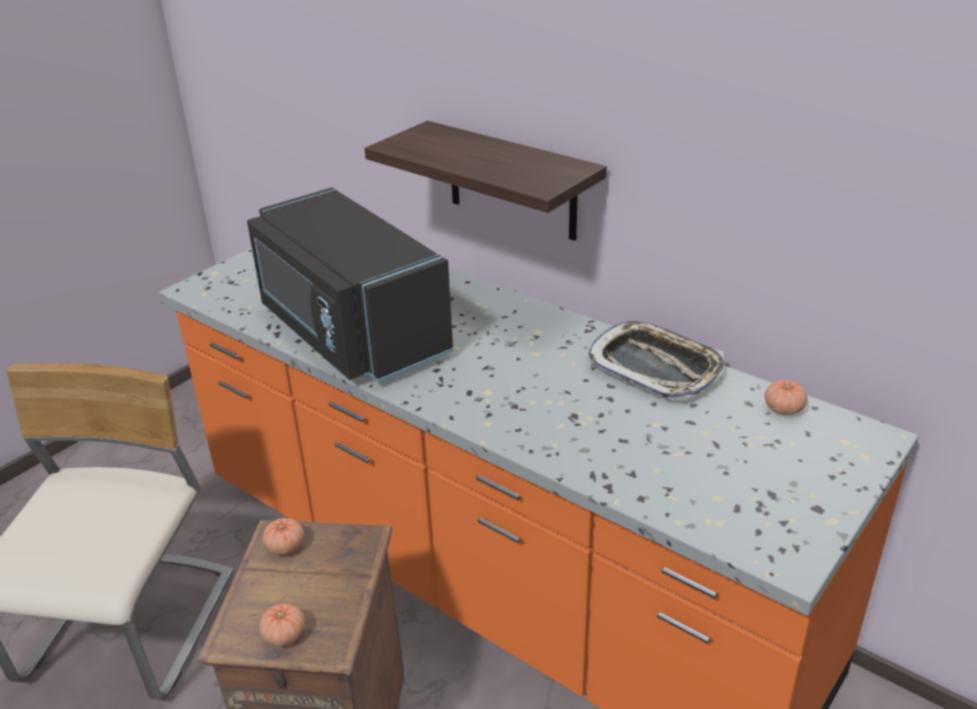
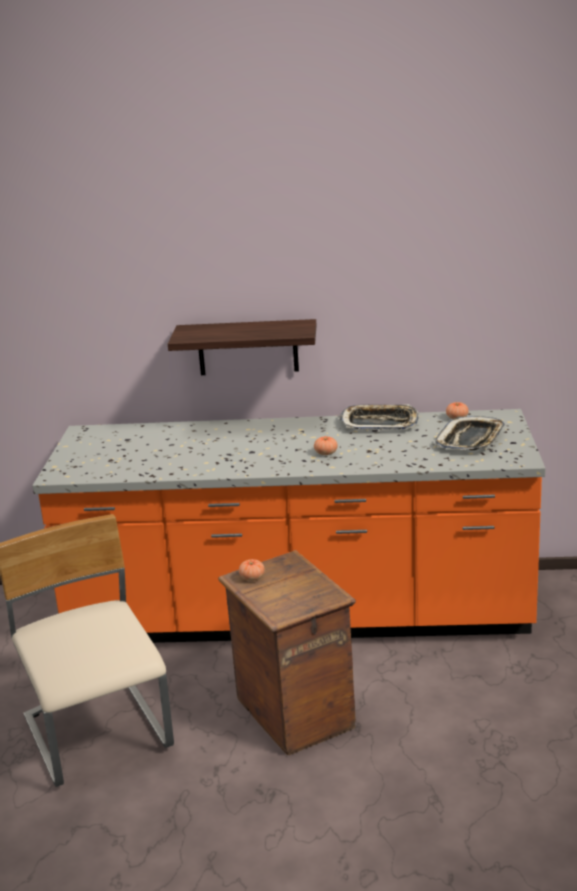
camera: 35 degrees left, 10 degrees down
black microwave [247,188,453,383] -> none
tomato [259,603,305,646] -> tomato moved to [314,436,338,455]
none -> tray [435,416,505,450]

